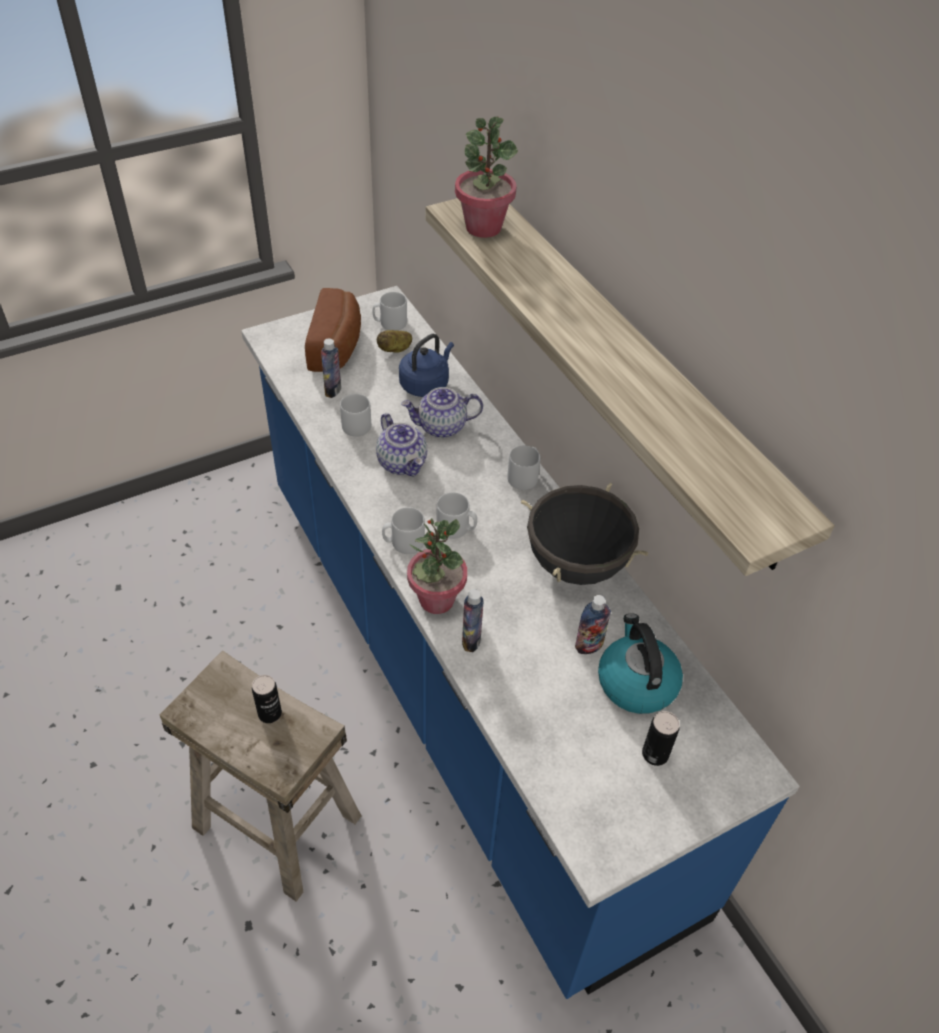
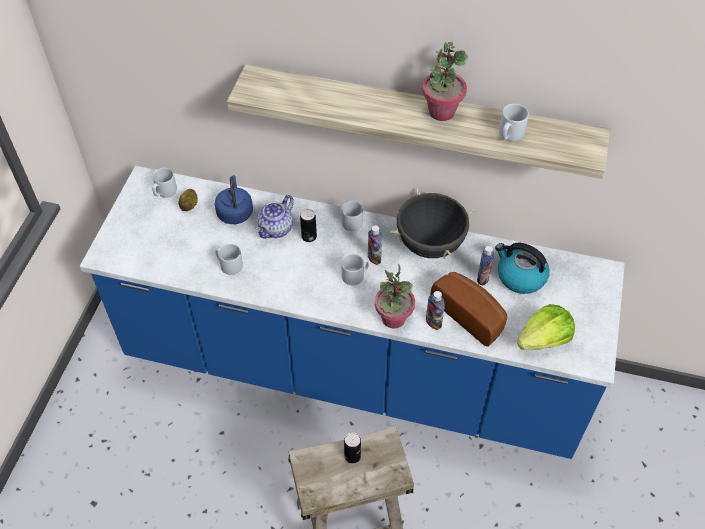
camera: 45 degrees left, 5 degrees up
bread [305,288,361,372] -> bread moved to [431,272,507,347]
bottle [321,338,341,398] -> bottle moved to [368,225,382,265]
teapot [376,413,427,477] -> none
grey mug [382,507,425,554] -> grey mug moved to [499,104,529,141]
potted plant [455,117,518,238] -> potted plant moved to [422,42,468,121]
can [642,711,680,766] -> can moved to [300,209,317,242]
none -> lettuce [517,304,575,350]

